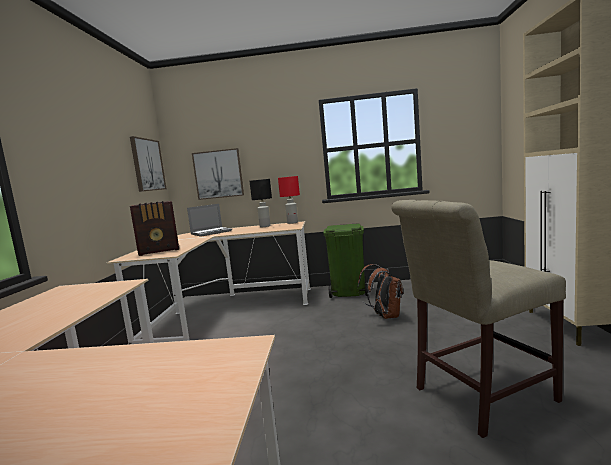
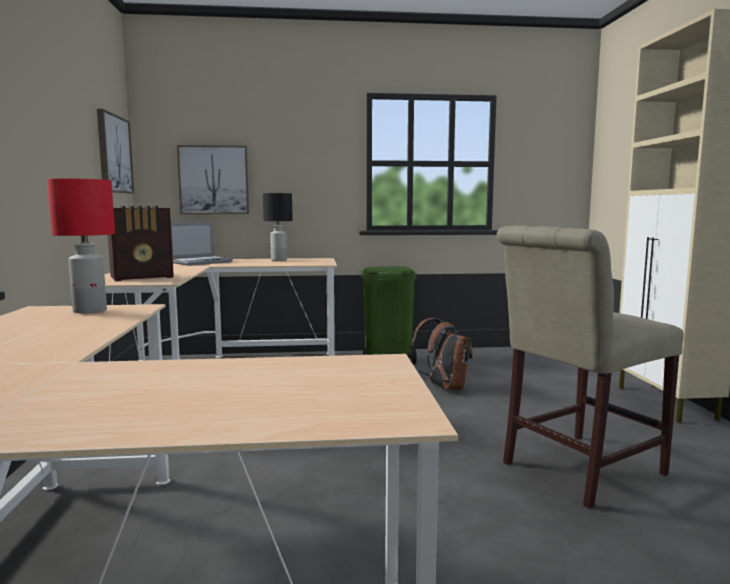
camera: 10 degrees left, 0 degrees up
red table lamp [278,176,300,224] -> red table lamp moved to [47,178,115,314]

